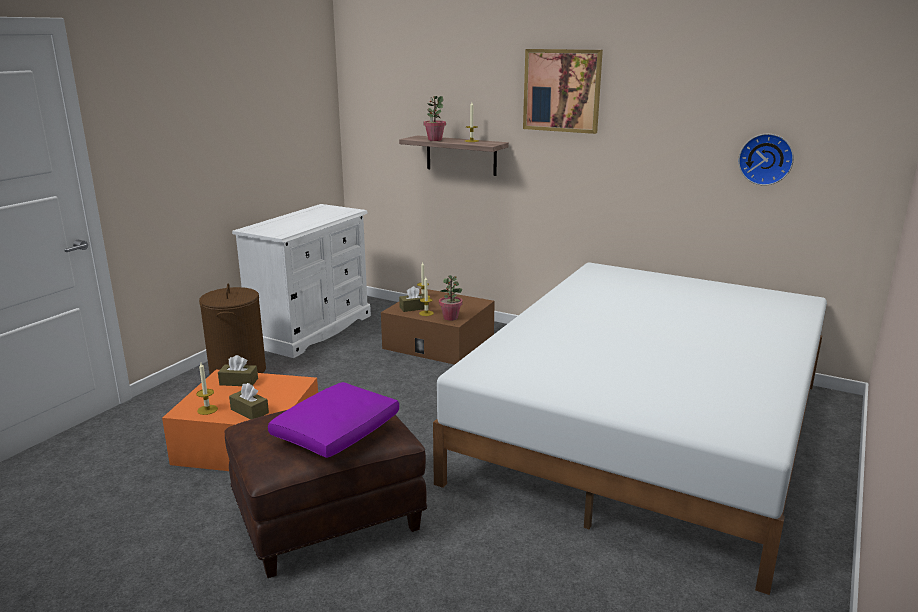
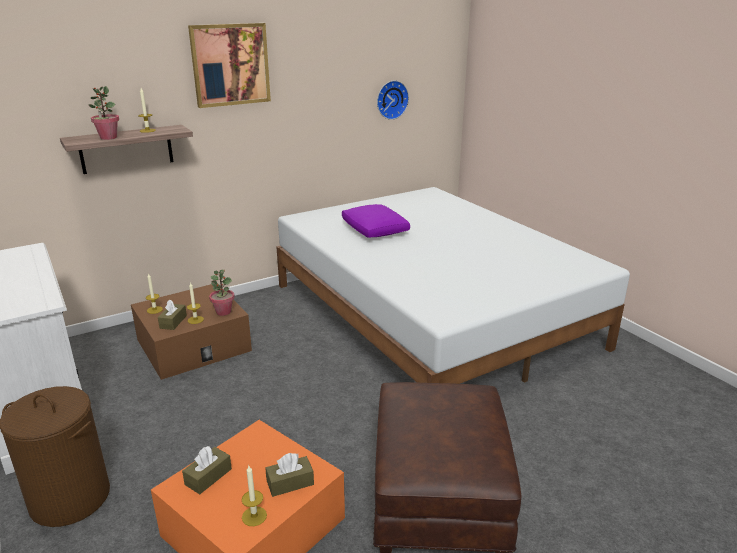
camera: 60 degrees left, 5 degrees up
purple pillow [268,382,399,458] -> purple pillow moved to [342,204,410,238]

